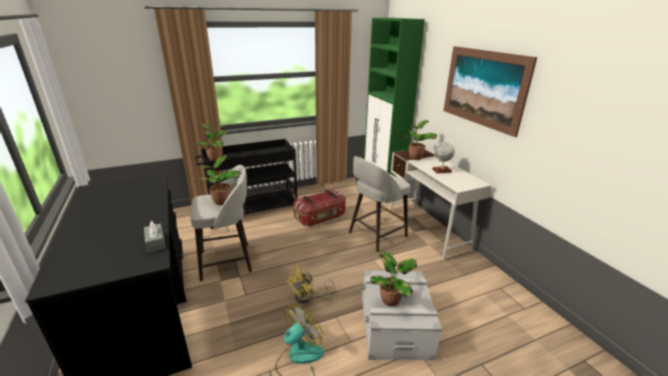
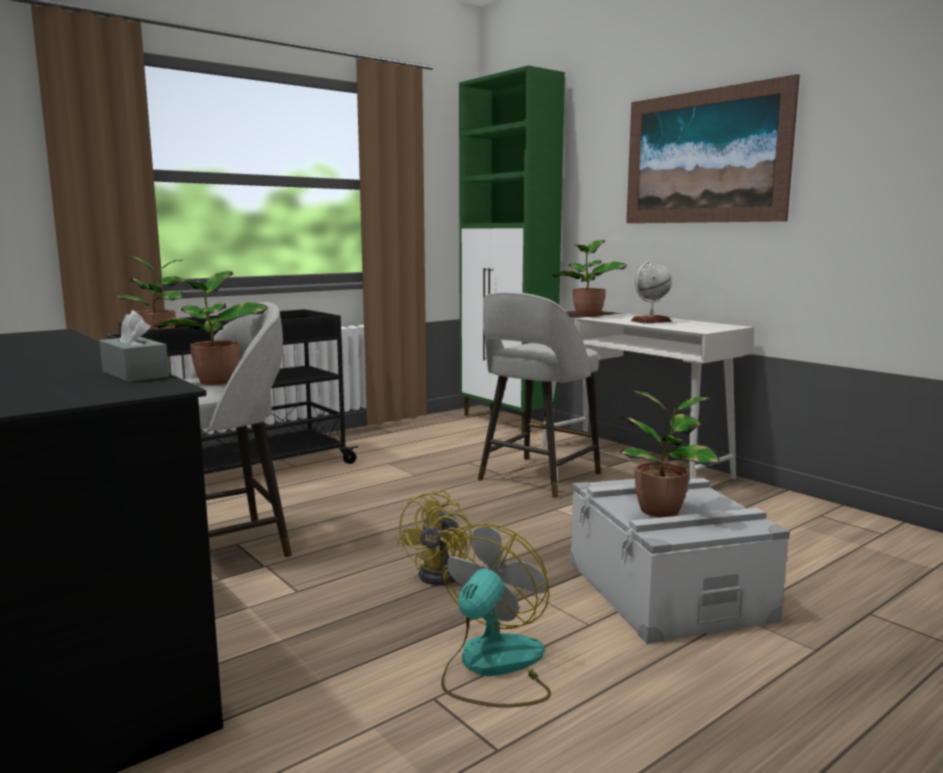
camera: 15 degrees left, 15 degrees down
storage box [293,189,346,227] -> none

